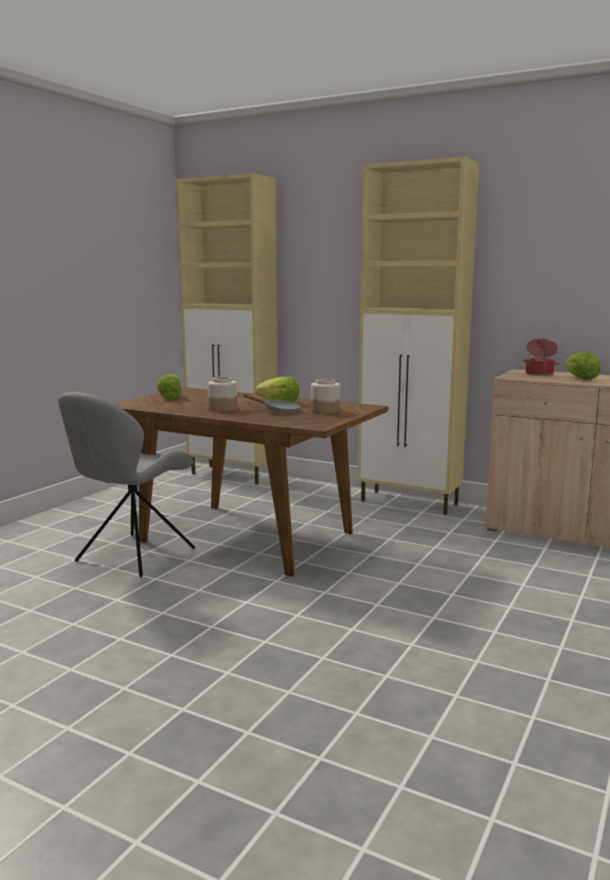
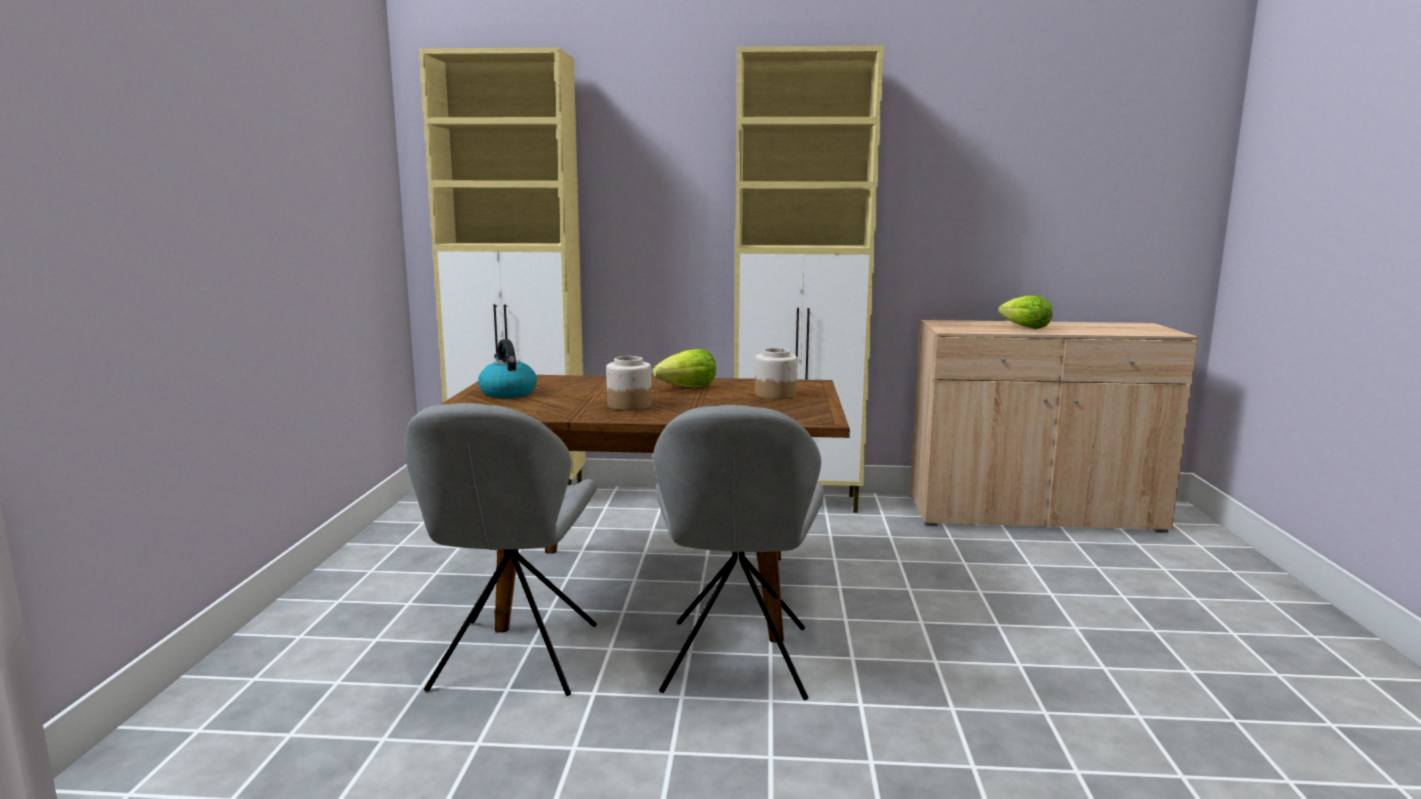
camera: 25 degrees left, 0 degrees up
lettuce [157,374,182,399] -> kettle [478,339,537,398]
grey frying pan [243,394,300,413] -> none
cooking pot [523,339,559,376] -> none
none -> grey chair [653,405,824,700]

